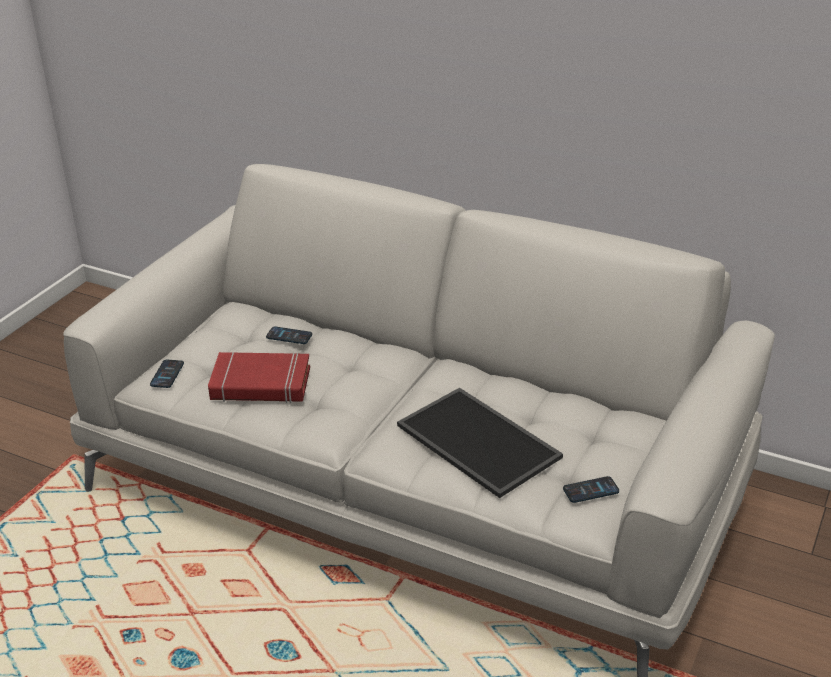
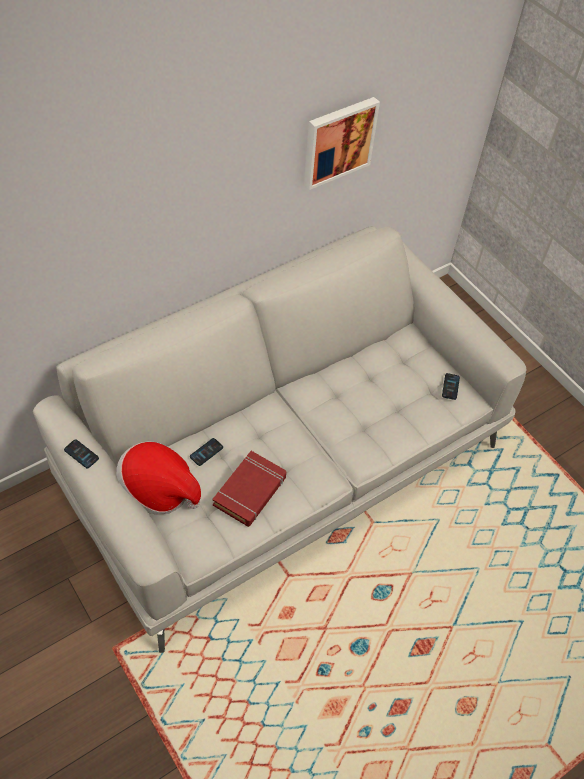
camera: 65 degrees left, 20 degrees up
phone [150,360,184,388] -> phone moved to [64,439,99,468]
tray [397,388,563,498] -> none
none -> hat [116,441,201,514]
none -> picture [304,97,380,190]

